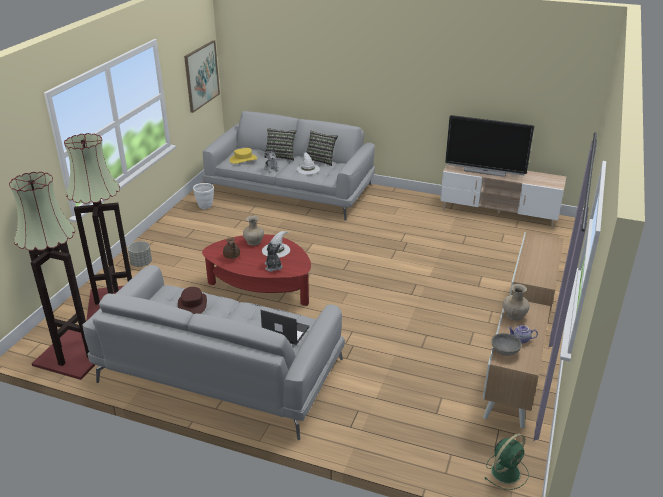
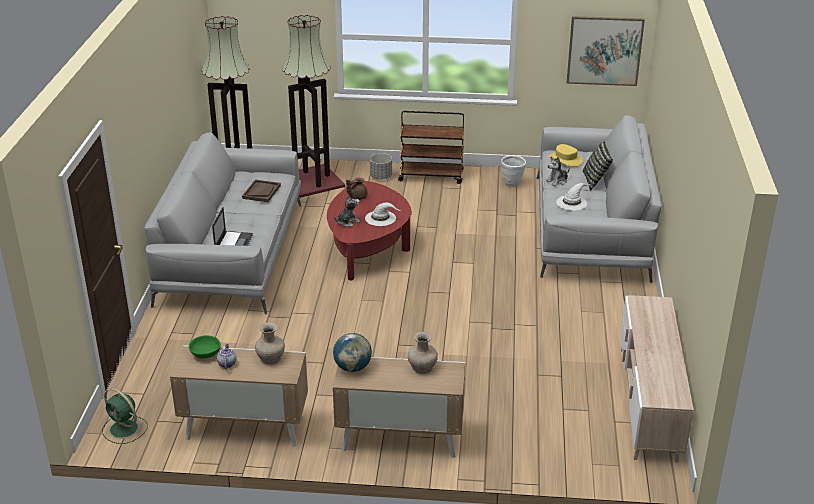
camera: 75 degrees right, 0 degrees up
brown hat [178,287,207,314] -> brown tray [242,179,281,202]
beige vase [243,216,264,246] -> beige vase moved to [408,331,438,374]
pillow [306,131,338,166] -> none
television [445,115,534,177] -> none
grey bowl [491,333,522,356] -> green bowl [189,335,221,359]
none -> globe [333,333,372,372]
none -> brown cart [398,111,464,184]

